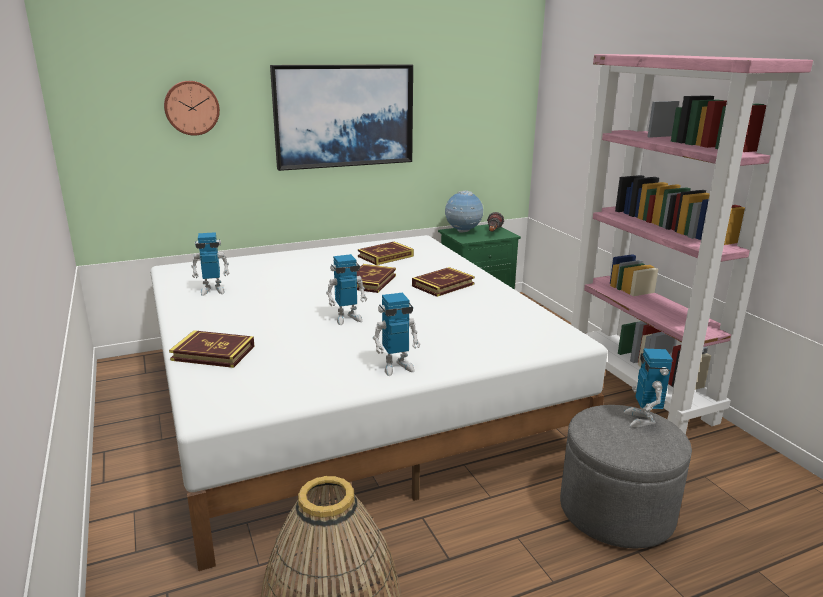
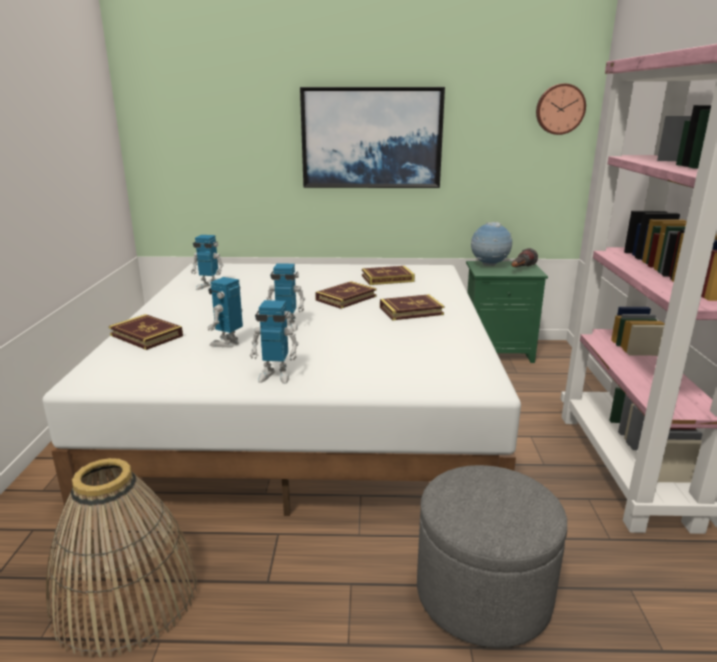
camera: 25 degrees right, 0 degrees up
wall clock [164,81,220,136] -> wall clock moved to [536,83,586,135]
toy robot [624,349,673,427] -> toy robot moved to [207,277,243,347]

